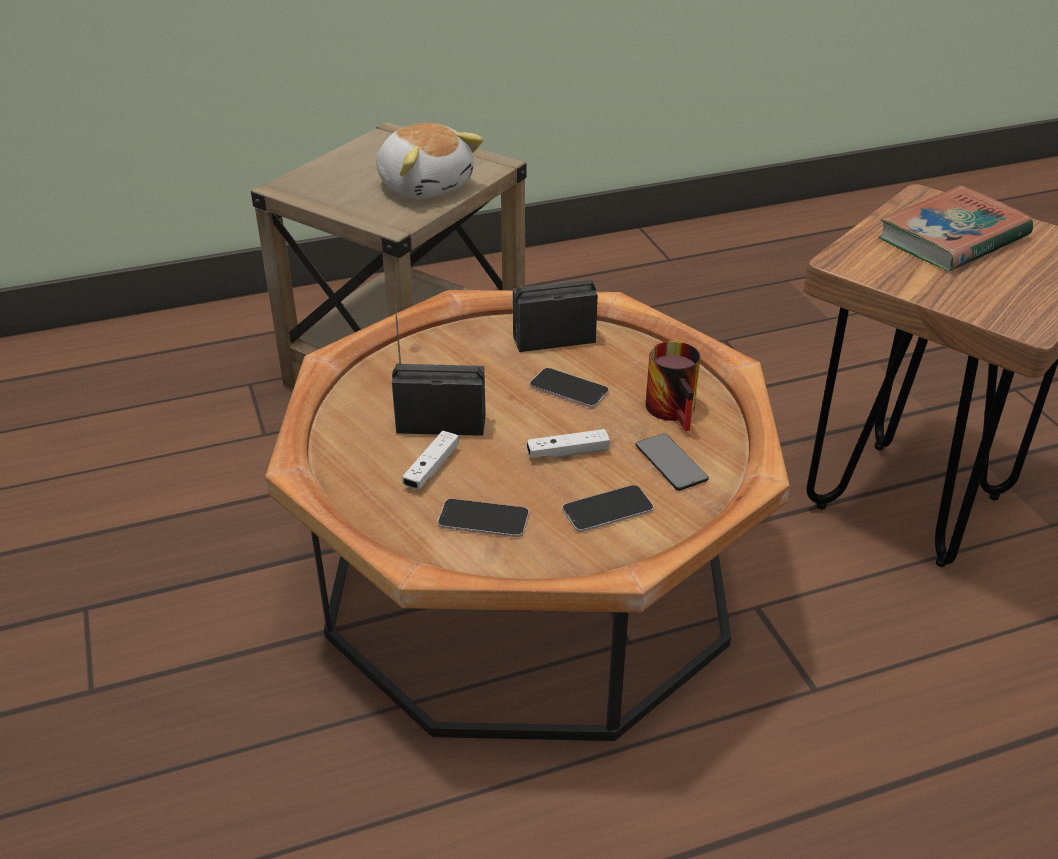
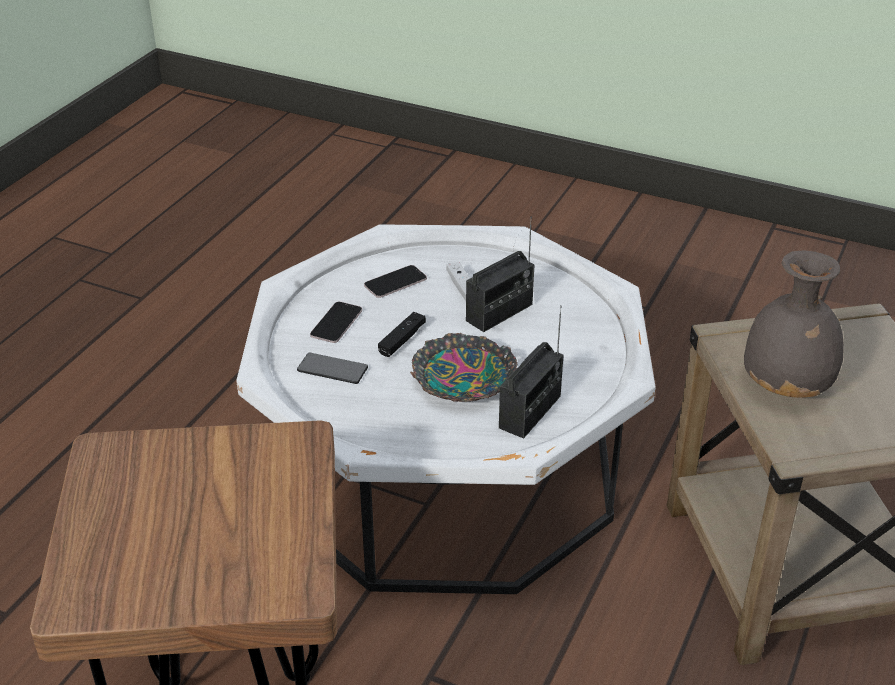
camera: 135 degrees right, 0 degrees up
brown coffee table [265,290,790,741] -> white coffee table [236,224,656,594]
plush toy [376,123,483,199] -> grey vase [744,250,844,398]
white game controller [527,429,610,458] -> black game controller [378,312,426,357]
phone [530,368,609,408] -> bowl [410,333,517,402]
mug [646,341,700,431] -> none
book [879,186,1033,271] -> none

